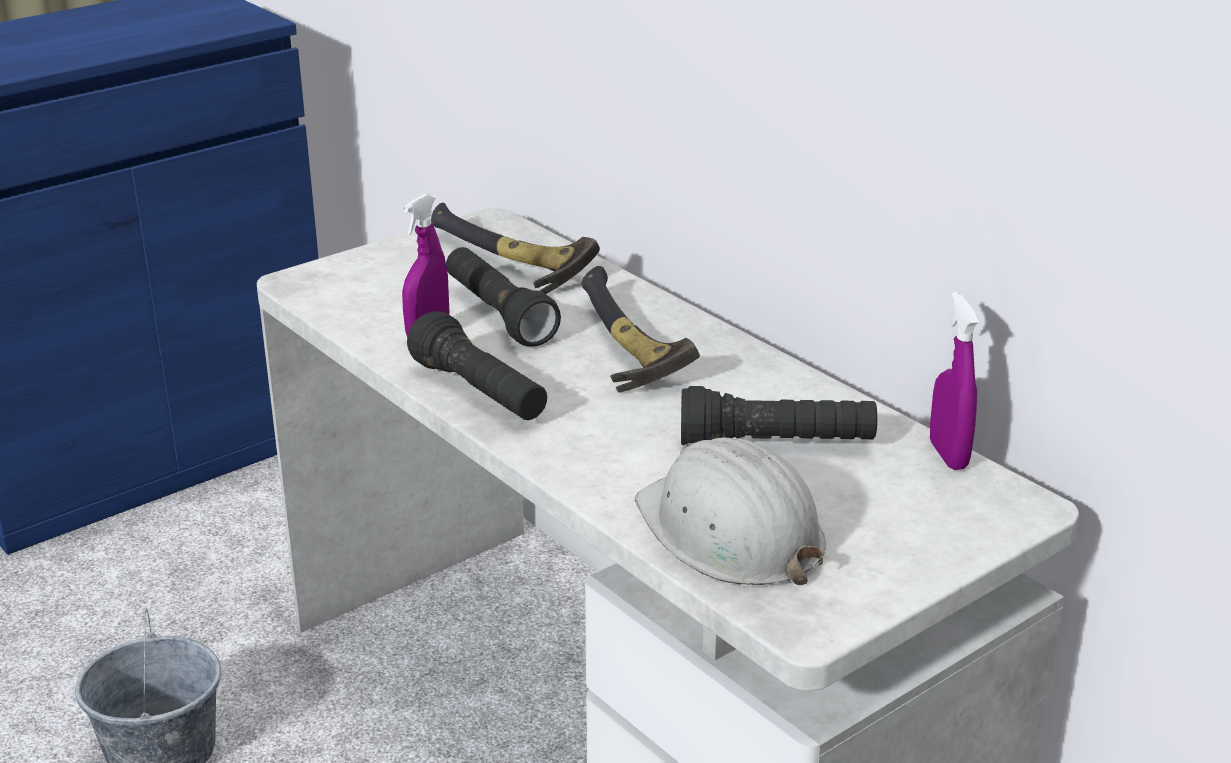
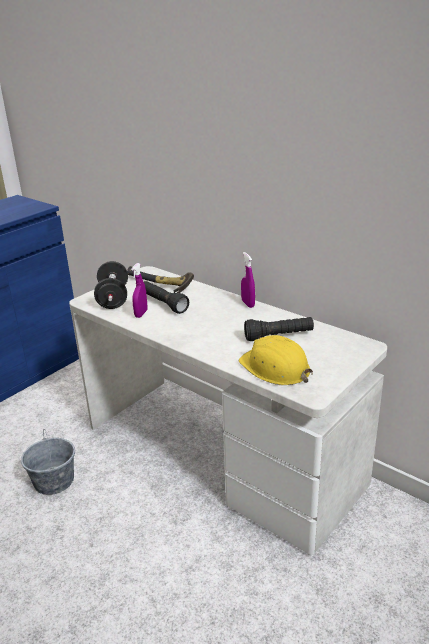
camera: 10 degrees left, 0 degrees up
black flashlight [407,311,547,420] -> none
hammer [582,266,700,392] -> none
white hard hat [635,438,826,585] -> yellow hard hat [239,335,313,385]
purple spray bottle [930,292,979,470] -> purple spray bottle moved to [241,252,255,308]
none -> black dumbbell [94,261,128,309]

